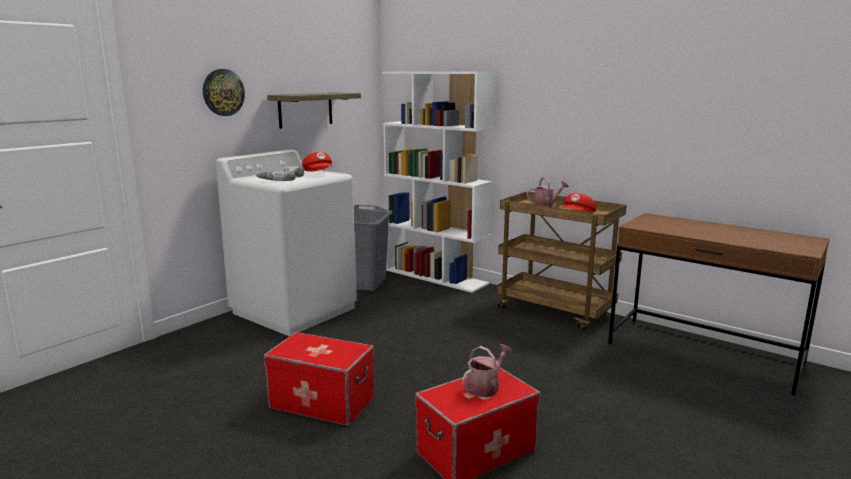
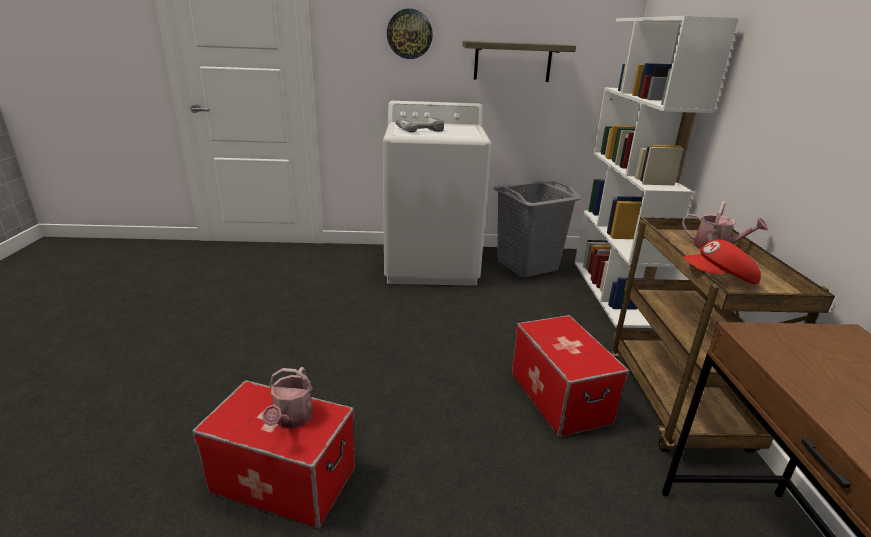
camera: 50 degrees right, 10 degrees up
storage box [264,332,374,426] -> storage box moved to [512,315,629,437]
red cap [302,152,333,172] -> none
watering can [462,344,512,397] -> watering can turned 90 degrees clockwise [262,367,313,429]

